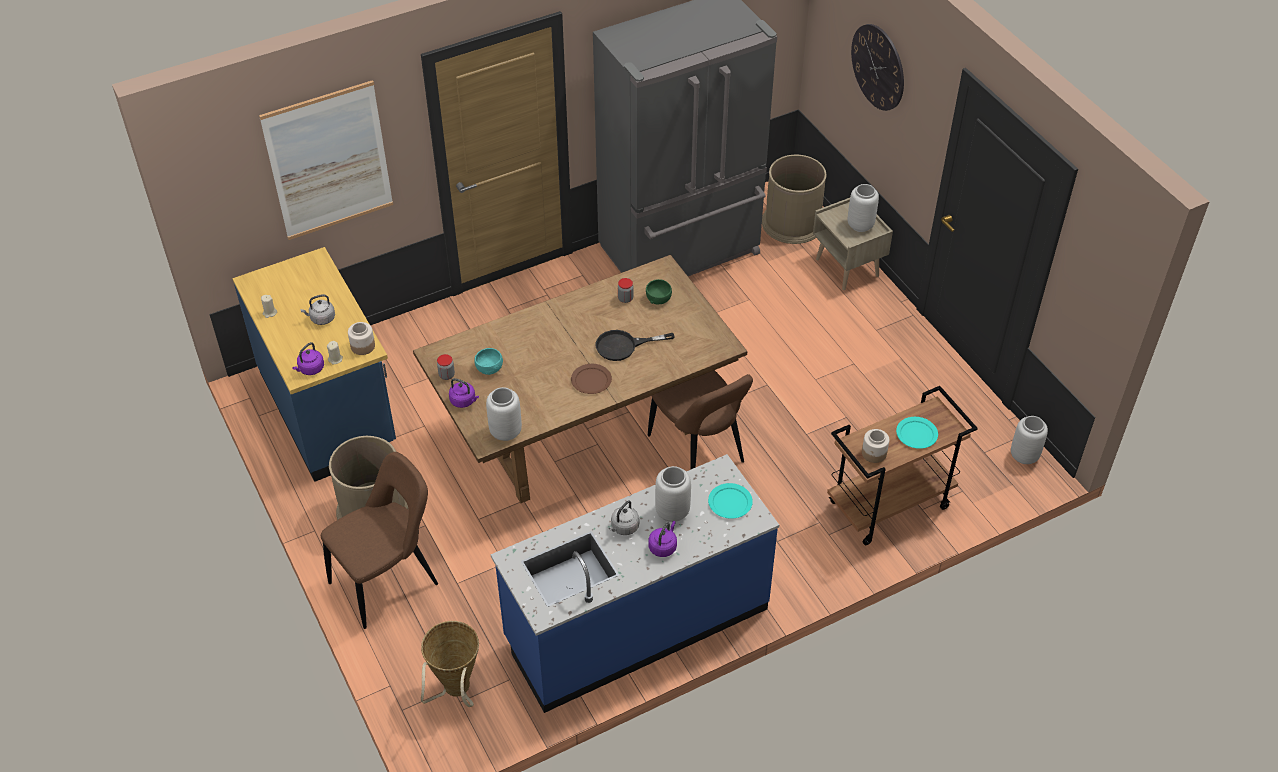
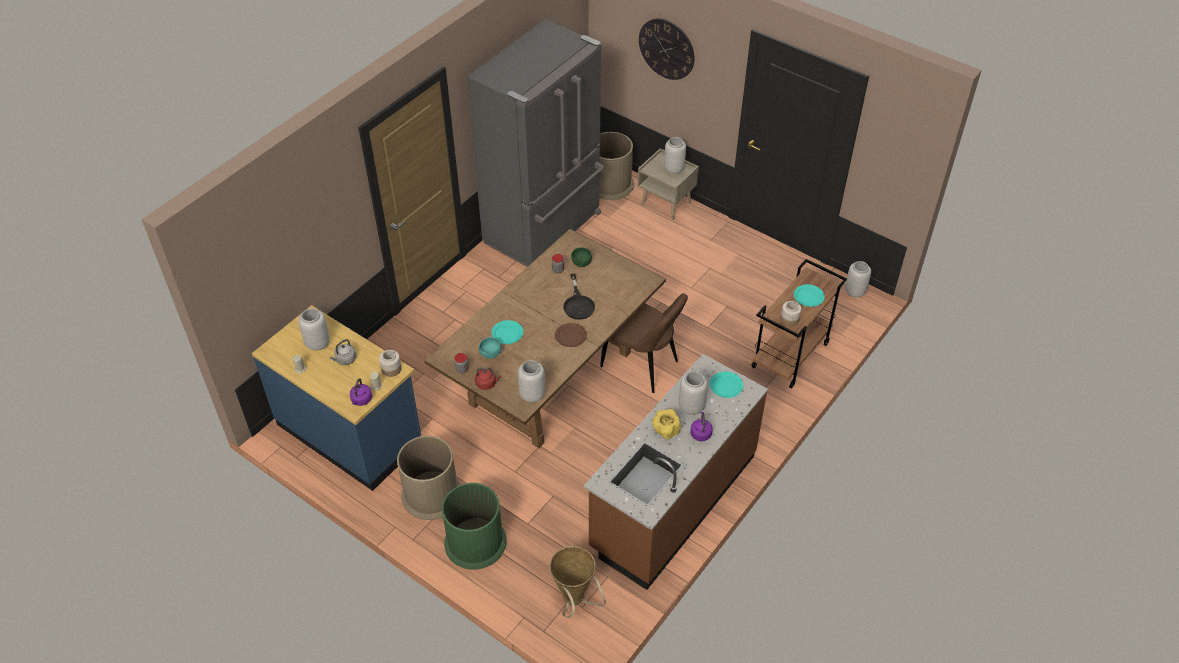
camera: 25 degrees left, 0 degrees up
picture [259,80,393,240] -> none
brown chair [321,452,438,629] -> green trash can [442,483,507,570]
purple kettle [449,378,479,408] -> red kettle [475,368,502,390]
blue counter [491,454,779,713] -> brown counter [584,354,768,590]
black frying pan [595,330,674,361] -> black frying pan turned 60 degrees counterclockwise [563,274,595,320]
grey kettle [609,500,639,535] -> yellow bowl [652,409,681,439]
none -> grey vase [298,308,330,351]
none -> turquoise plate [491,320,523,344]

